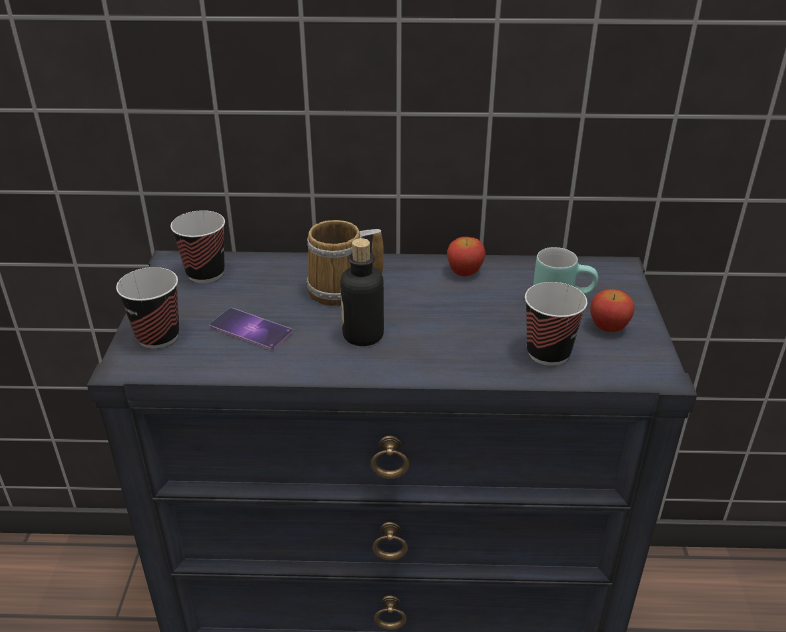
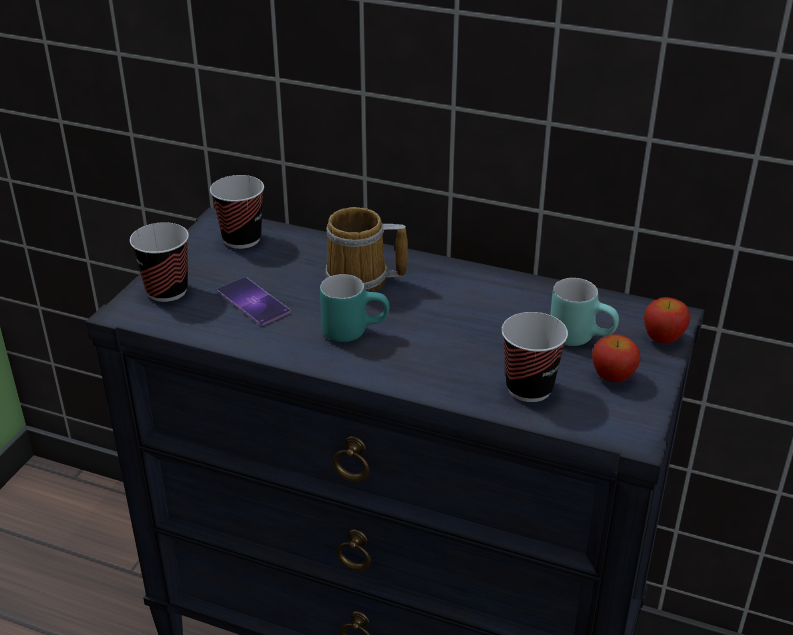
camera: 20 degrees right, 0 degrees up
bottle [340,238,384,346] -> turquoise mug [320,274,389,342]
apple [447,237,485,276] -> apple moved to [644,297,690,344]

